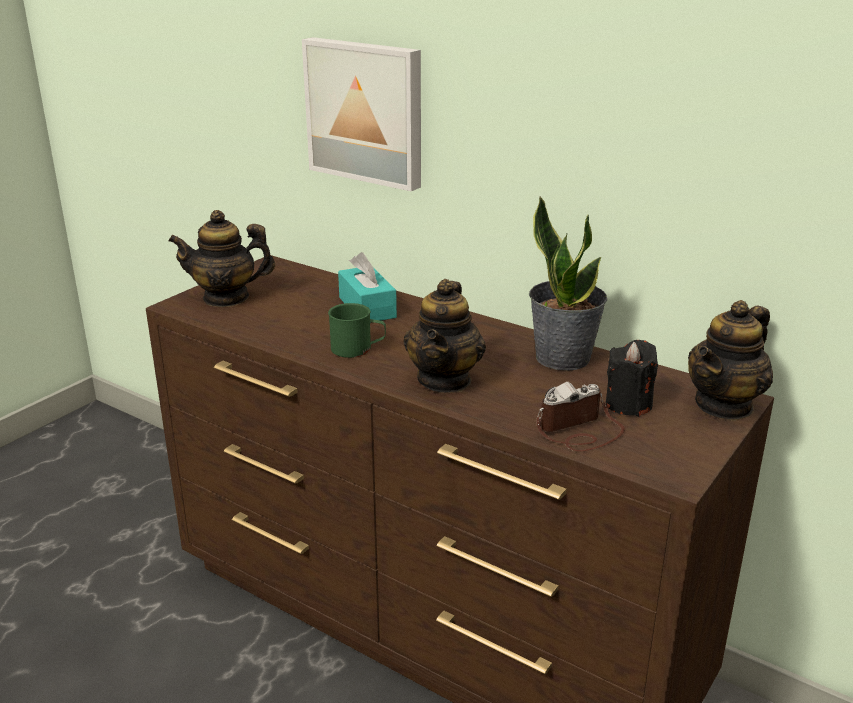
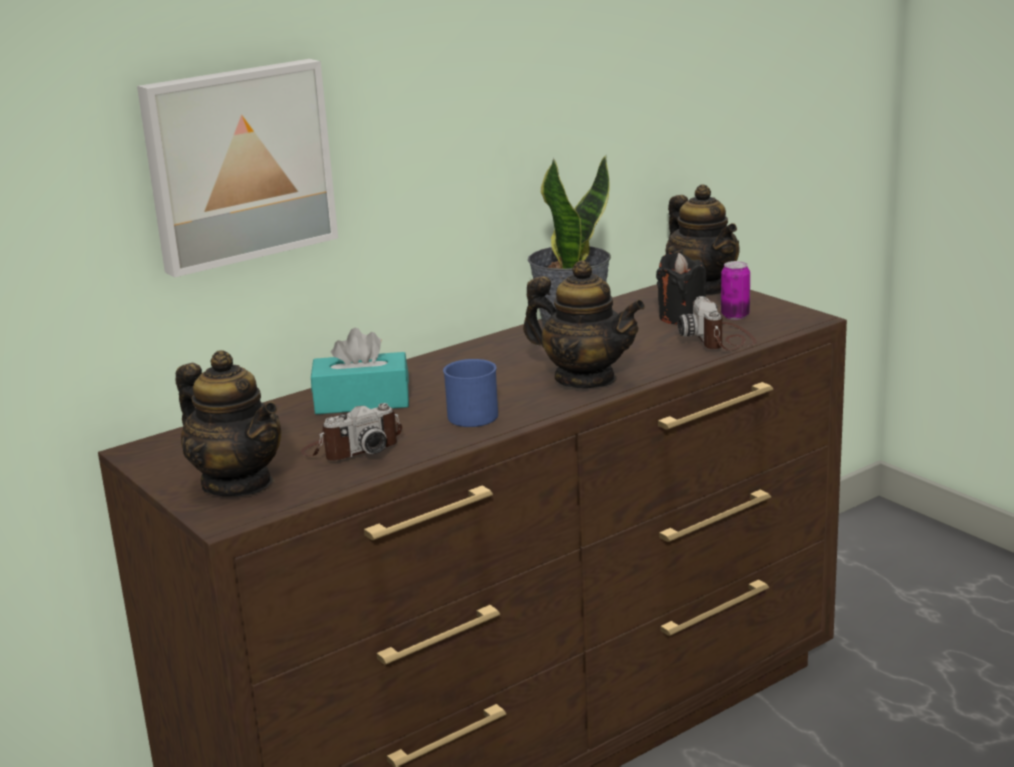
camera: 70 degrees left, 5 degrees down
teapot [168,210,275,307] -> teapot turned 60 degrees counterclockwise [176,350,281,496]
green mug [328,303,386,358] -> blue mug [443,359,498,427]
none -> camera [301,403,402,461]
none -> can [721,261,750,320]

